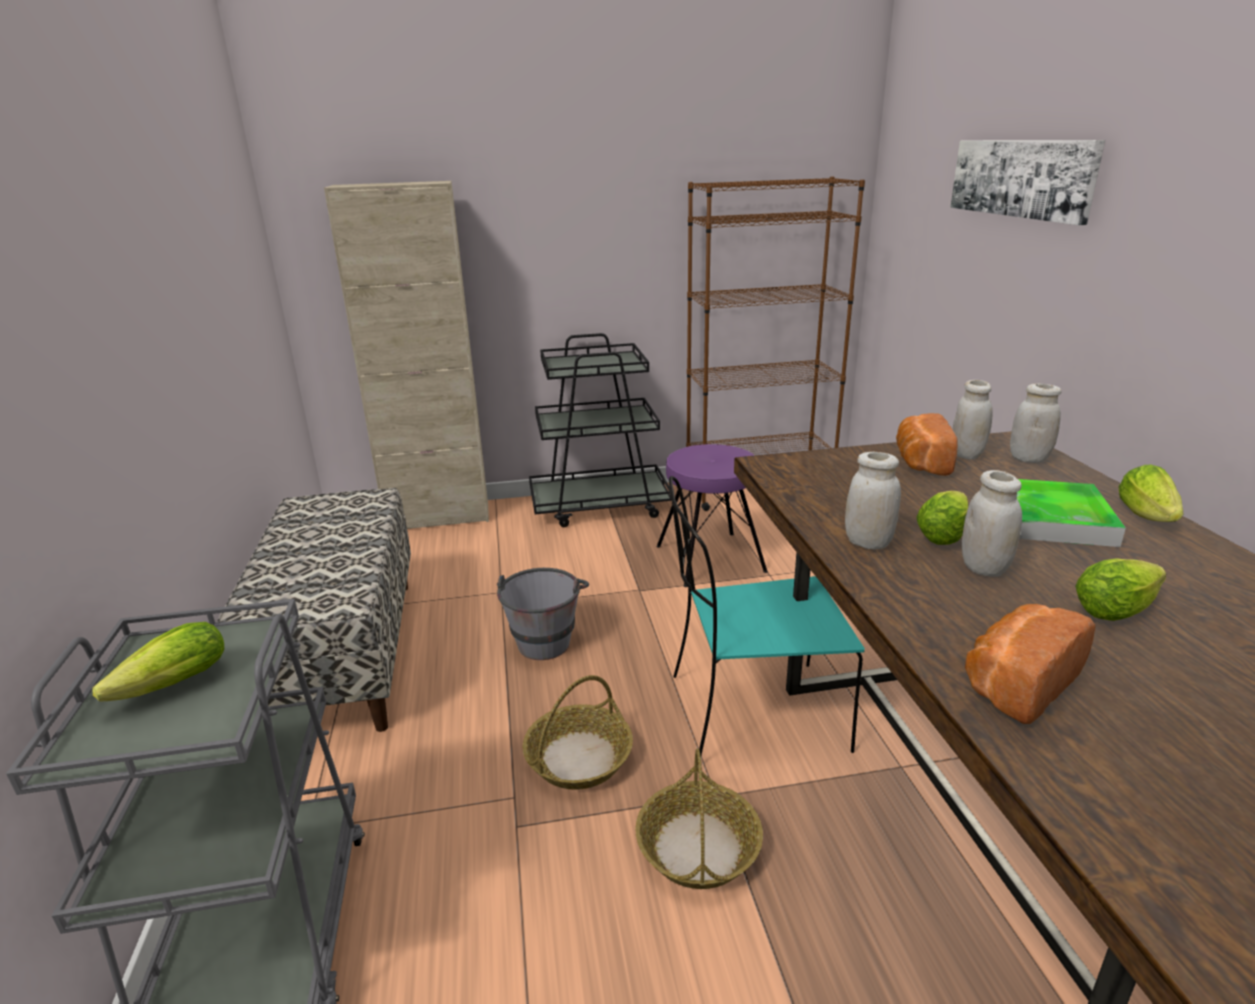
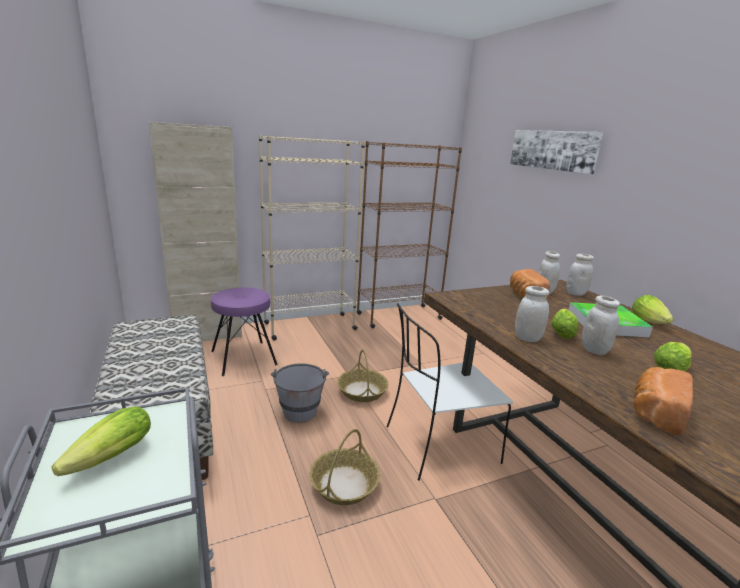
camera: 15 degrees left, 5 degrees down
black cart [529,333,672,527] -> beige bookcase [259,135,365,340]
basket [635,749,763,889] -> basket moved to [337,350,389,402]
purple stool [657,444,768,587] -> purple stool moved to [211,287,278,376]
turquoise chair [669,476,865,756] -> white chair [387,303,513,481]

